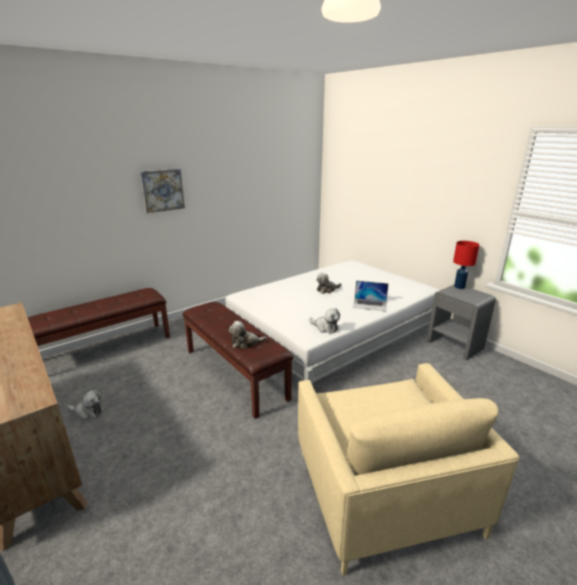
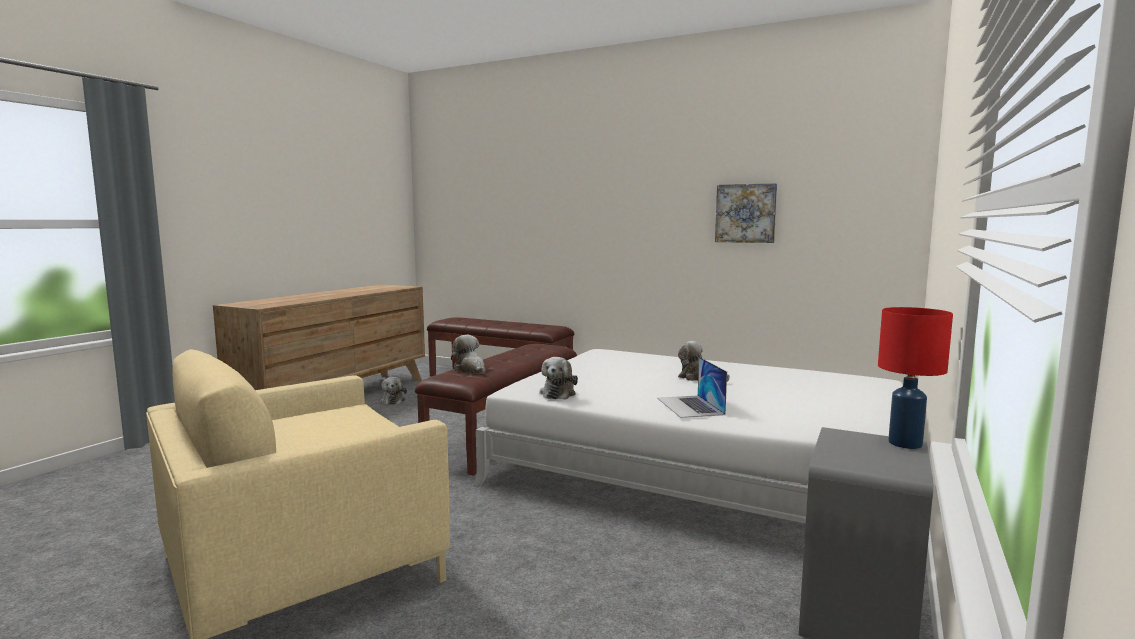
camera: 65 degrees right, 15 degrees down
picture [140,169,185,213] -> picture moved to [715,183,777,243]

